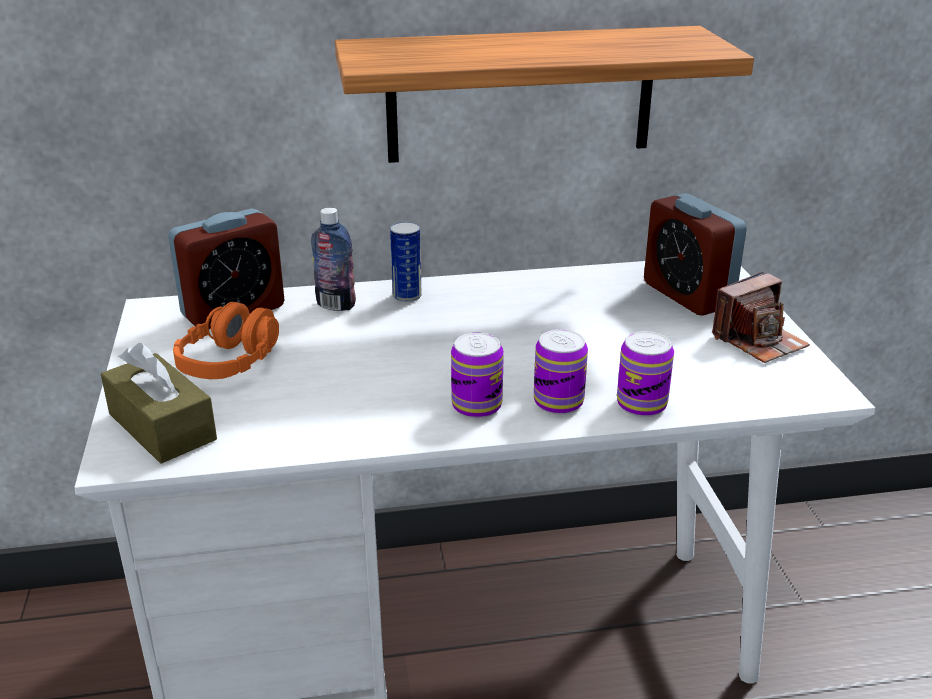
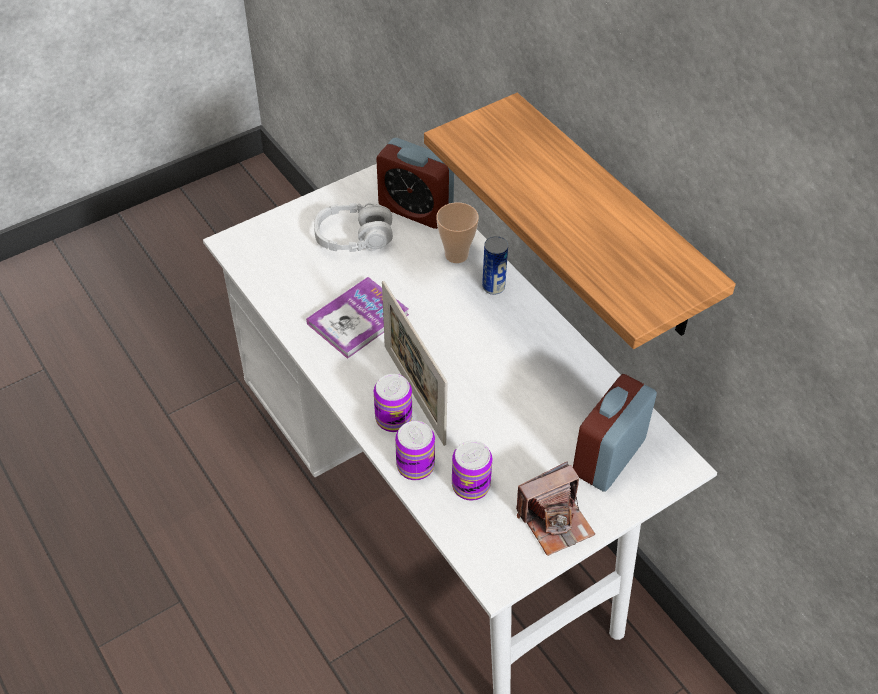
camera: 65 degrees right, 20 degrees up
brown tissue box [101,343,217,464] -> none
orange headphones [173,302,279,379] -> grey headphones [314,202,393,252]
bottle [311,208,356,311] -> cup [436,202,479,263]
can [451,333,504,419] -> can moved to [452,440,493,501]
camera [712,272,810,363] -> camera turned 60 degrees counterclockwise [516,461,595,556]
none -> book [306,277,409,359]
none -> picture frame [382,281,448,446]

